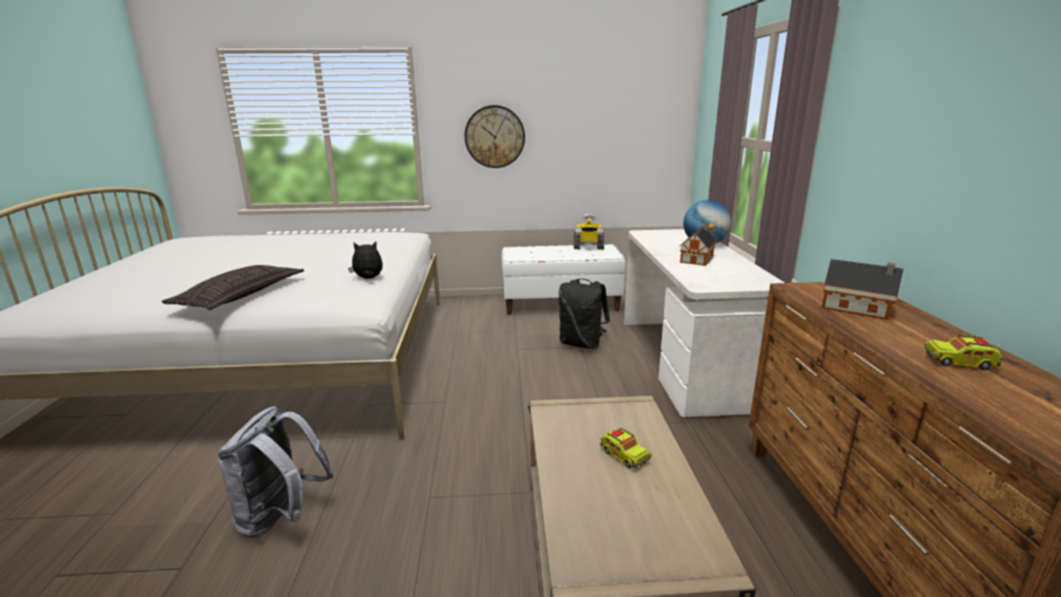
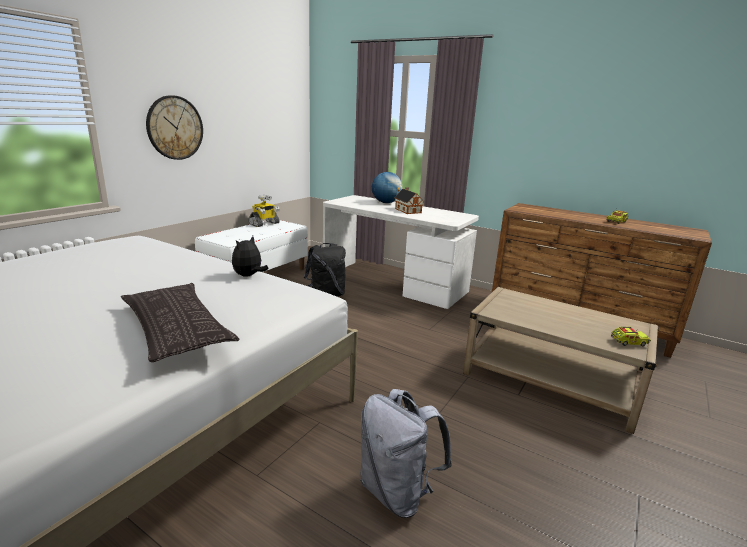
camera: 55 degrees left, 0 degrees up
toy truck [600,428,652,468] -> toy truck moved to [611,327,651,346]
toy house [822,259,904,320] -> none

